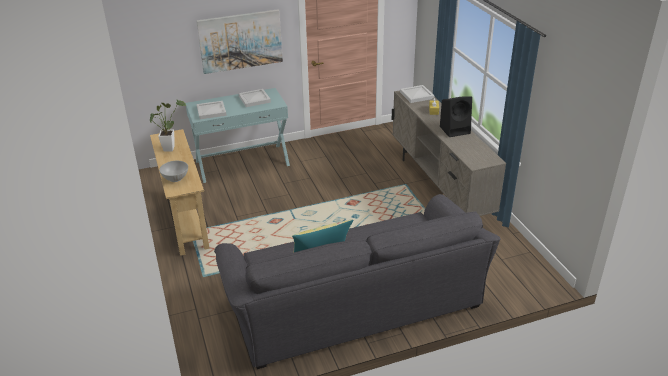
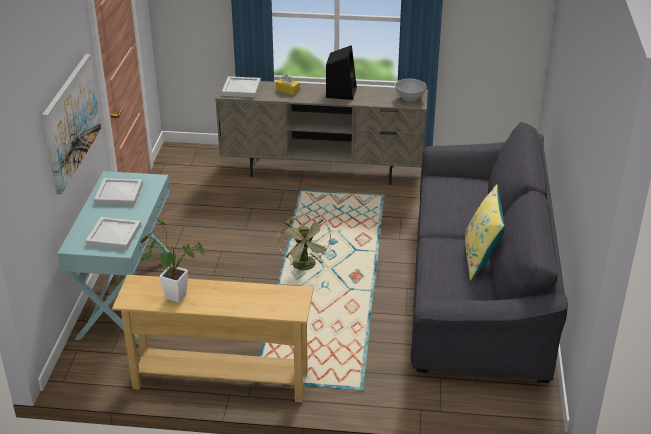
camera: 65 degrees left, 0 degrees up
white bowl [159,161,188,182] -> white bowl moved to [395,79,427,102]
none -> green fan [278,214,331,270]

